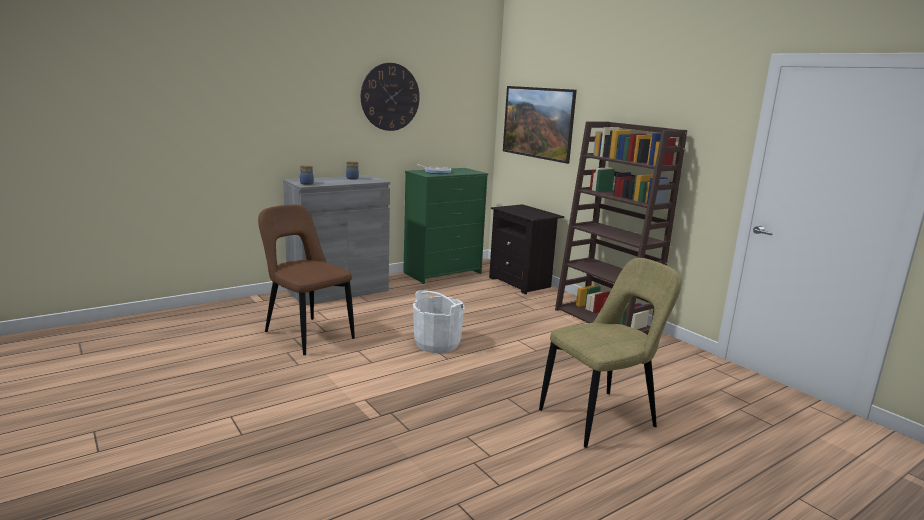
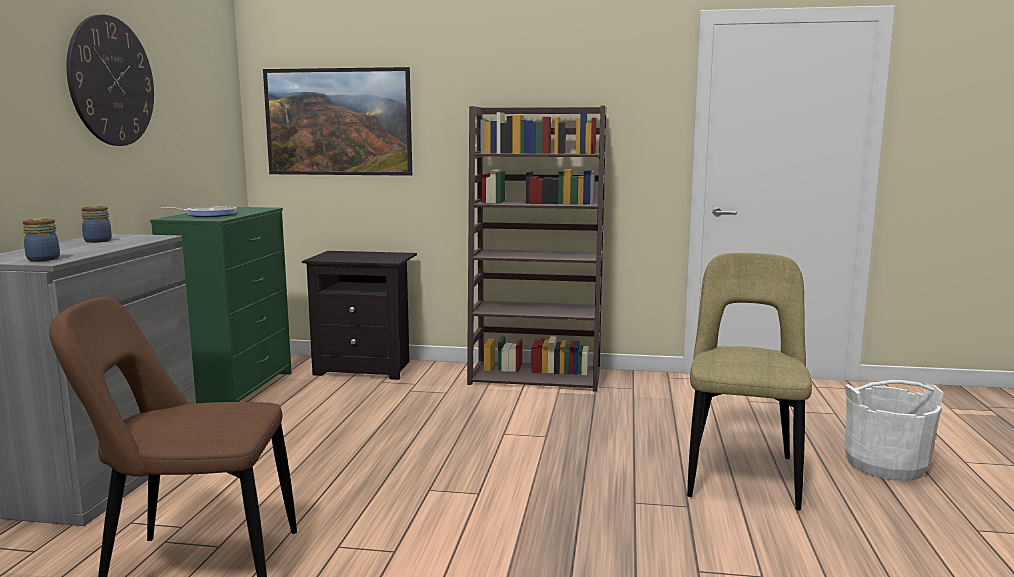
camera: 45 degrees left, 5 degrees down
white bucket [413,290,465,353] -> white bucket moved to [845,380,944,481]

